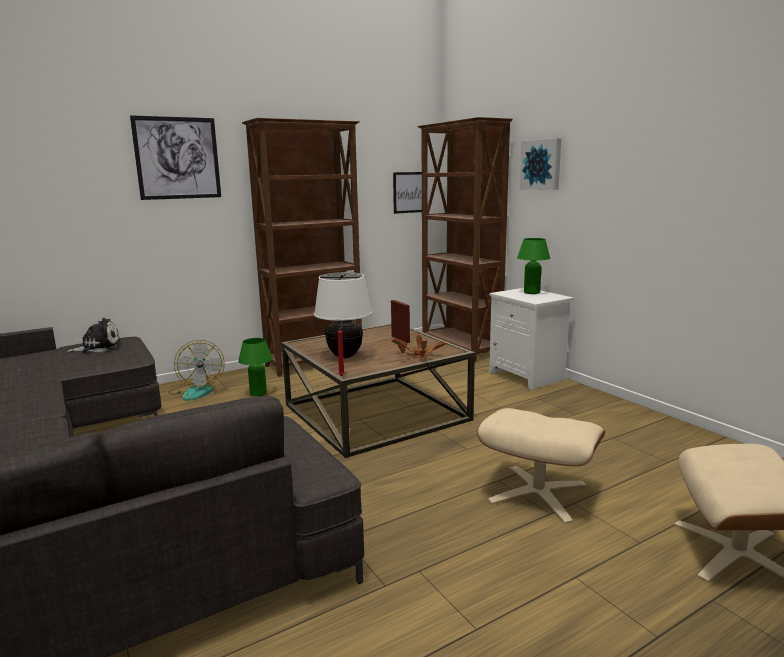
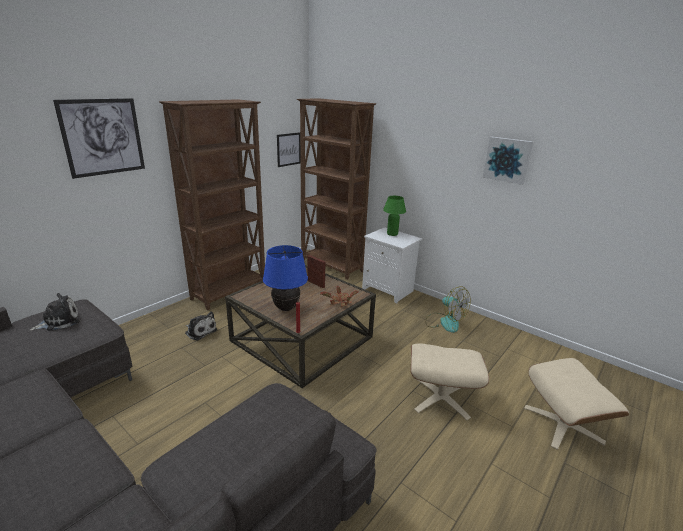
camera: 20 degrees left, 10 degrees up
fan [168,340,225,401] -> fan moved to [425,286,471,333]
green table lamp [238,338,273,397] -> plush toy [185,311,217,341]
white table lamp [314,272,372,358] -> blue table lamp [263,245,308,311]
picture [520,138,561,190] -> picture moved to [483,137,533,185]

